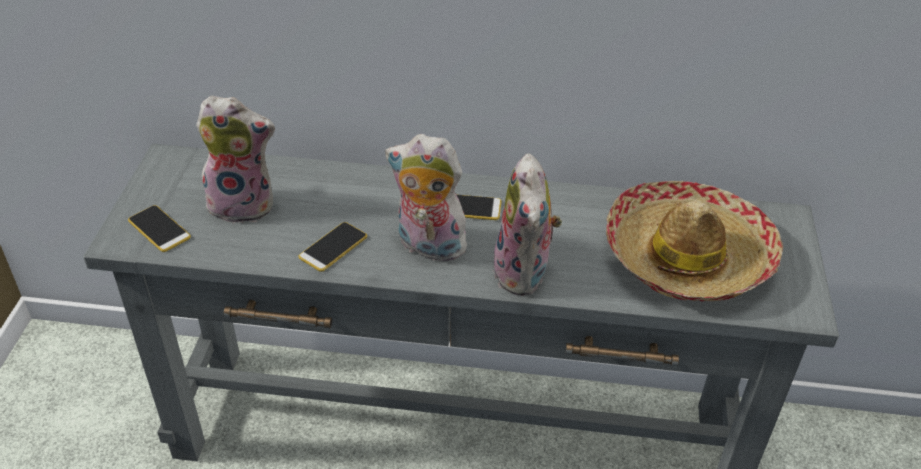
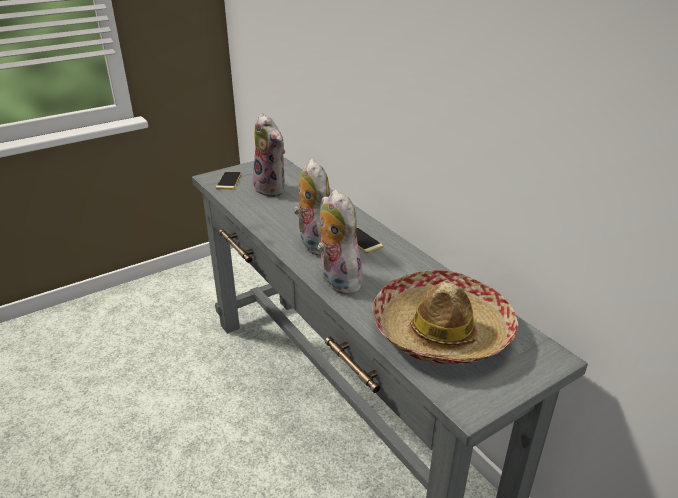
camera: 50 degrees right, 10 degrees down
phone [298,222,367,272] -> none
plush toy [492,153,562,295] -> plush toy turned 105 degrees clockwise [317,190,363,294]

